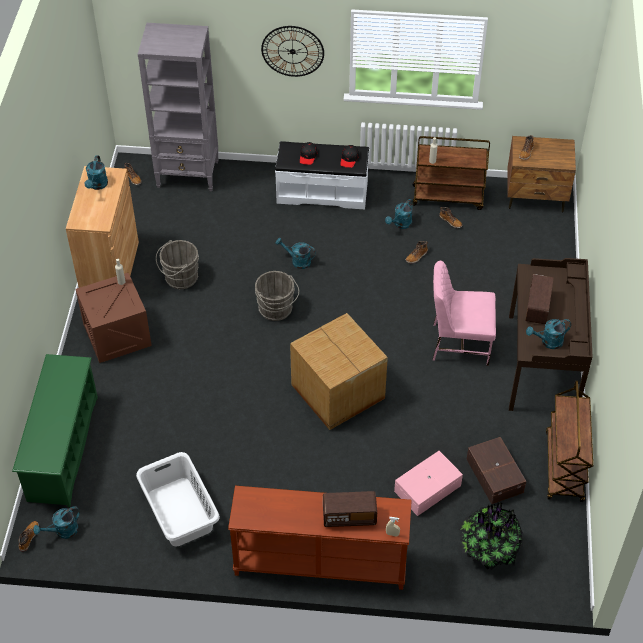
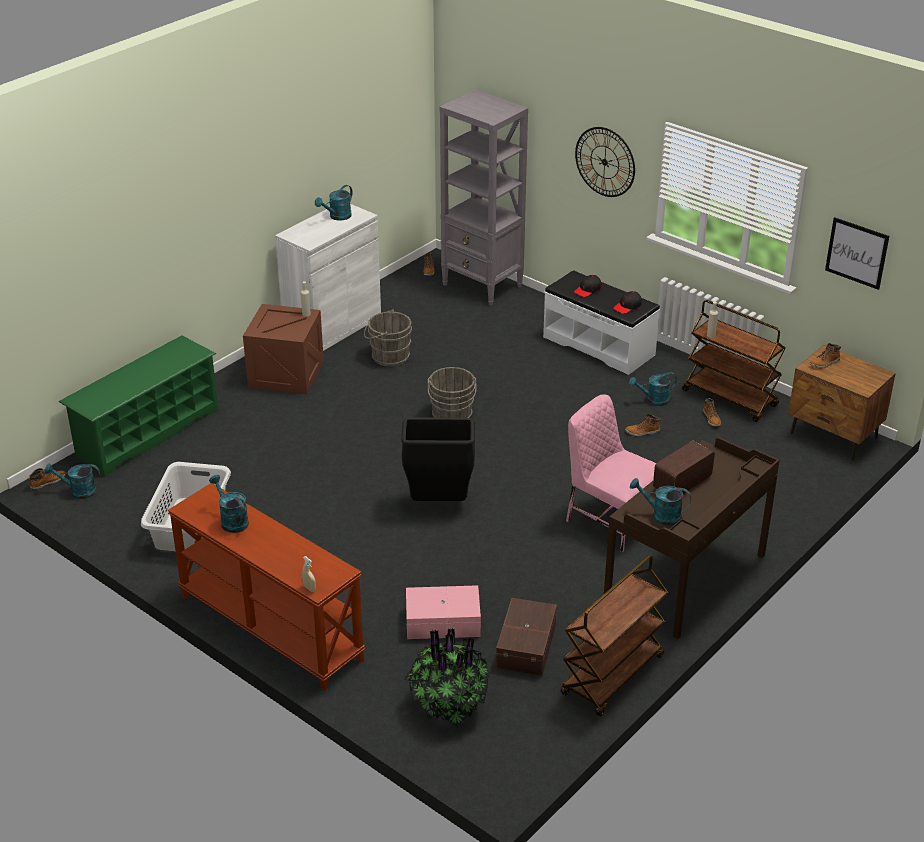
camera: 35 degrees right, 15 degrees down
brown cabinet [66,166,139,288] -> white cabinet [275,204,381,351]
turquoise watering can [276,238,316,269] -> turquoise watering can moved to [209,475,249,533]
cardboard box [290,313,388,430] -> black trash can [401,418,475,501]
radio [323,491,377,527] -> none
none -> picture [825,217,889,290]

